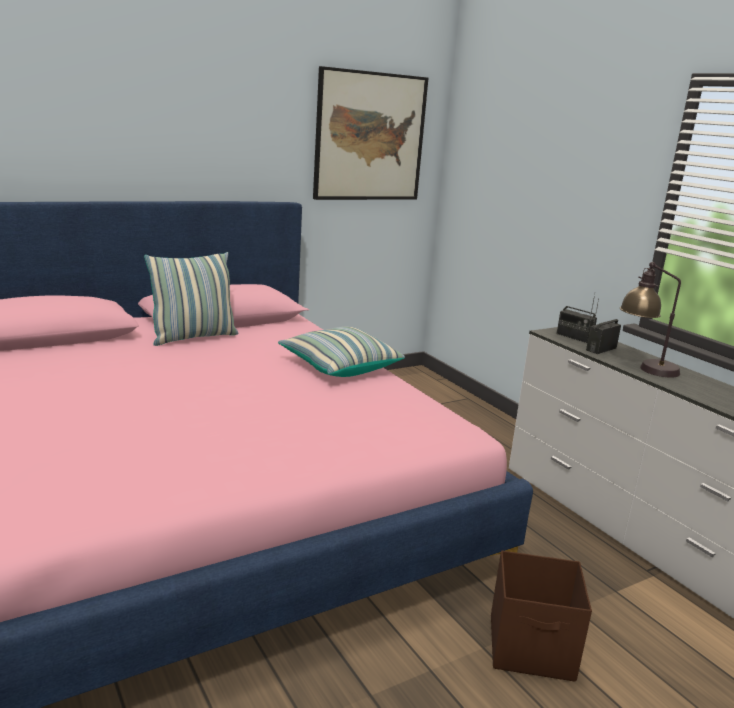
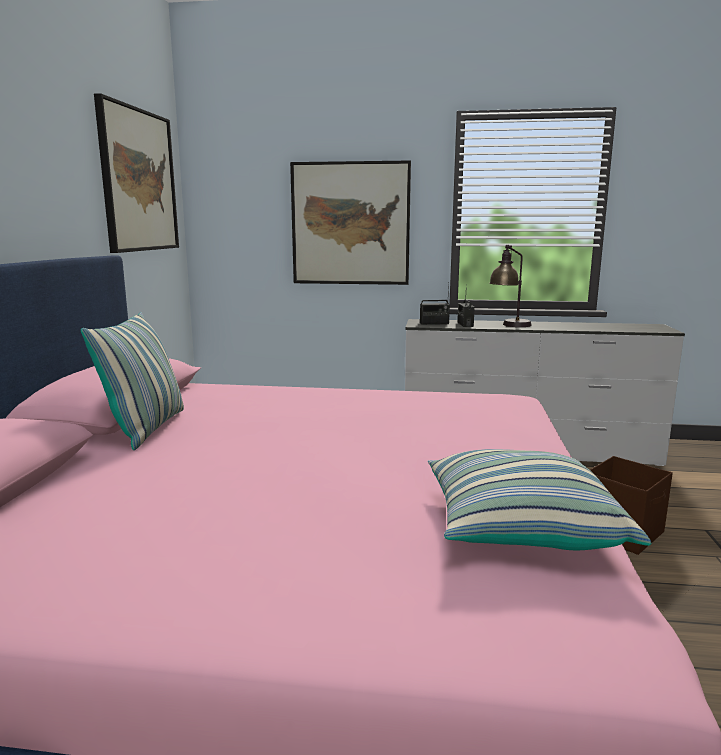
camera: 50 degrees left, 5 degrees down
pillow [278,327,405,377] -> pillow moved to [428,449,651,550]
none -> picture [290,160,411,285]

